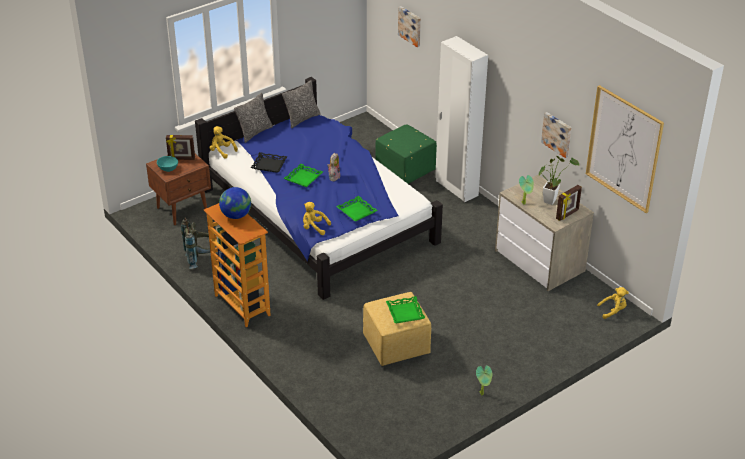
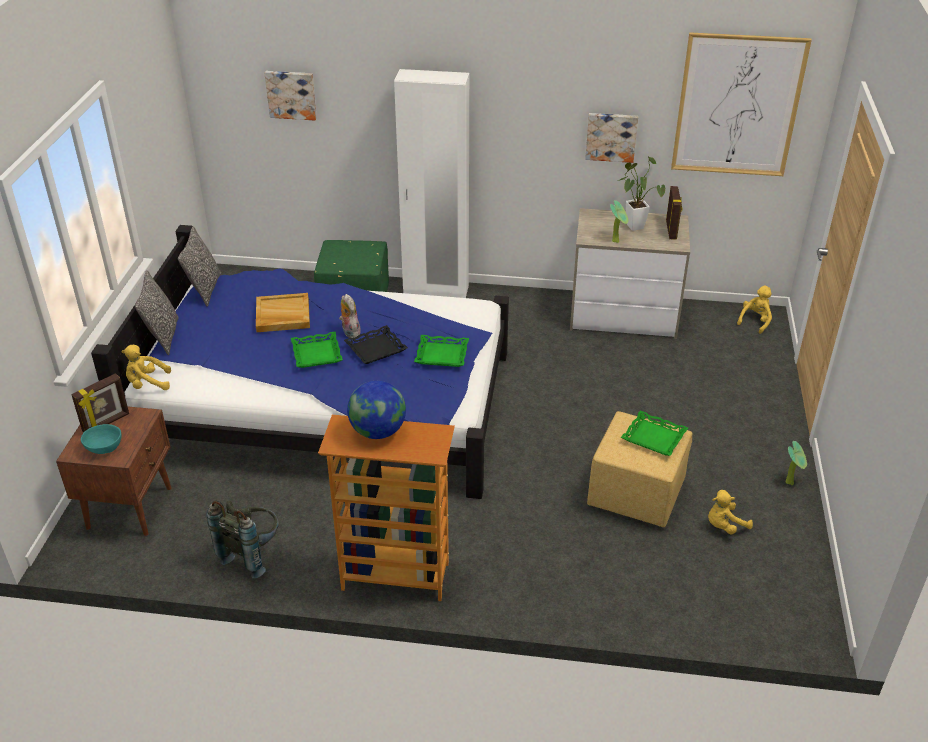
camera: 45 degrees left, 0 degrees up
black tray [251,152,287,173] -> black tray moved to [344,325,408,364]
yellow plush toy [303,202,331,235] -> yellow plush toy moved to [708,490,753,534]
none -> beige tray [256,293,310,332]

